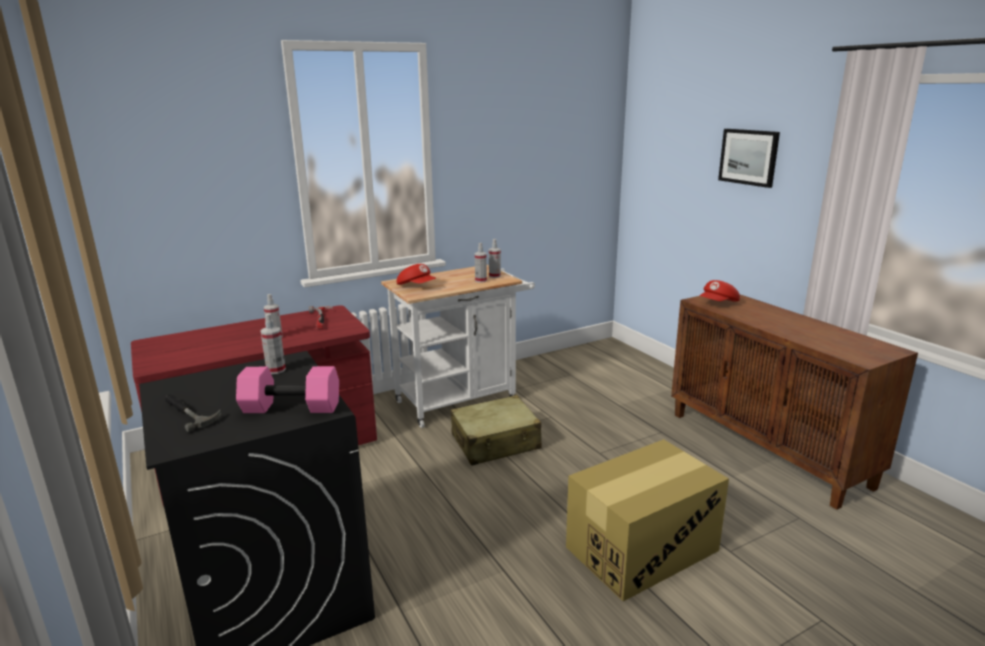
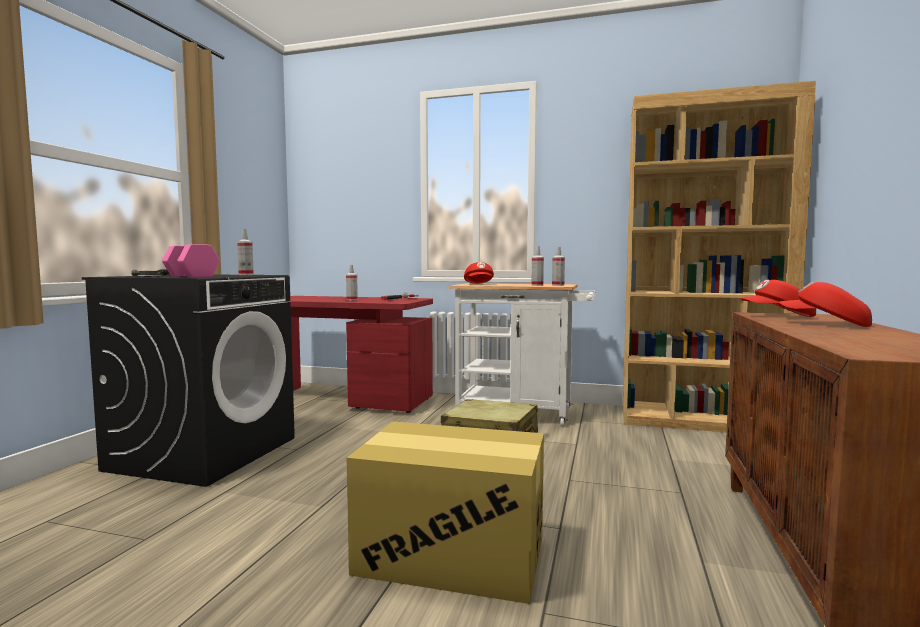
camera: 45 degrees right, 15 degrees down
picture [718,129,780,188] -> none
none -> brown bookcase [623,81,816,432]
none -> red cap [779,282,872,327]

